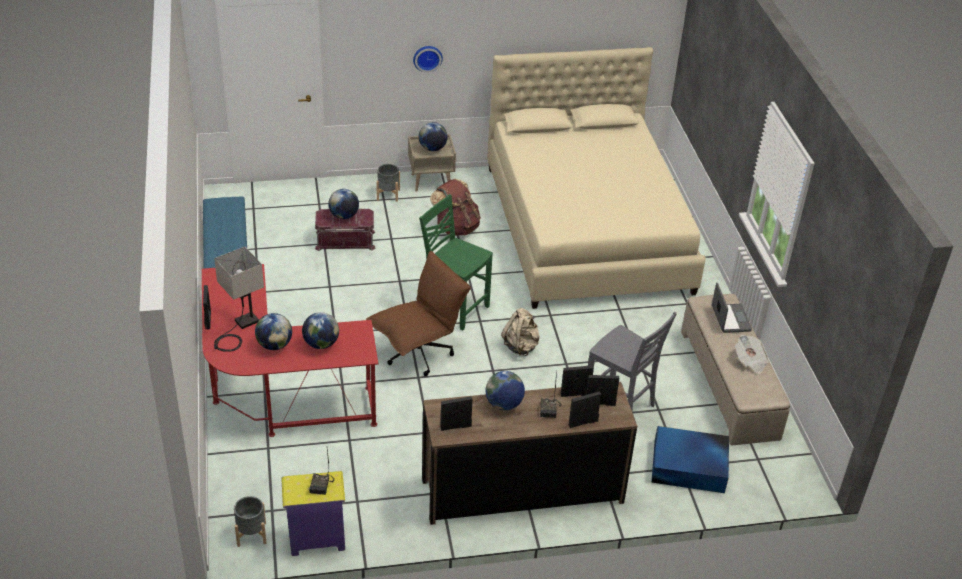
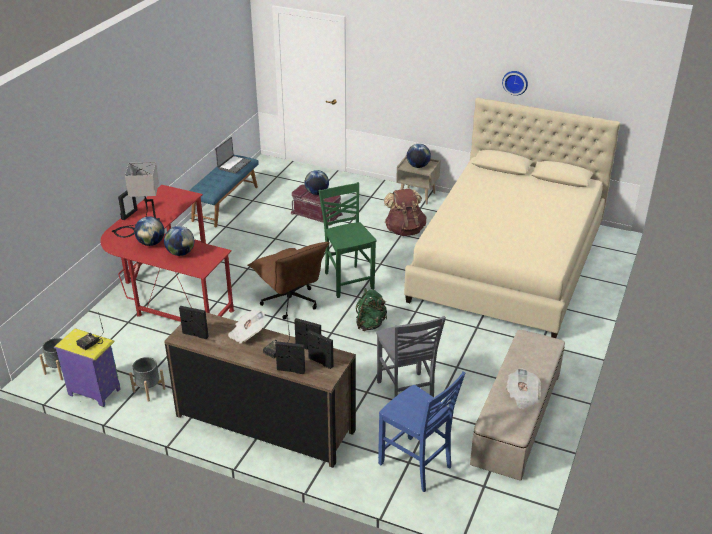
camera: 35 degrees right, 5 degrees down
brown office chair [366,251,471,376] -> brown office chair turned 60 degrees clockwise [247,242,330,320]
grey planter [376,164,400,202] -> grey planter moved to [129,357,166,401]
wall clock [413,46,443,72] -> wall clock moved to [502,71,528,96]
globe [486,371,525,410] -> newspaper [228,310,265,344]
beige backpack [501,308,540,356] -> green backpack [356,288,387,331]
blue storage box [651,426,729,493] -> blue chair [378,371,466,492]
laptop [712,283,752,333] -> laptop moved to [215,137,251,174]

